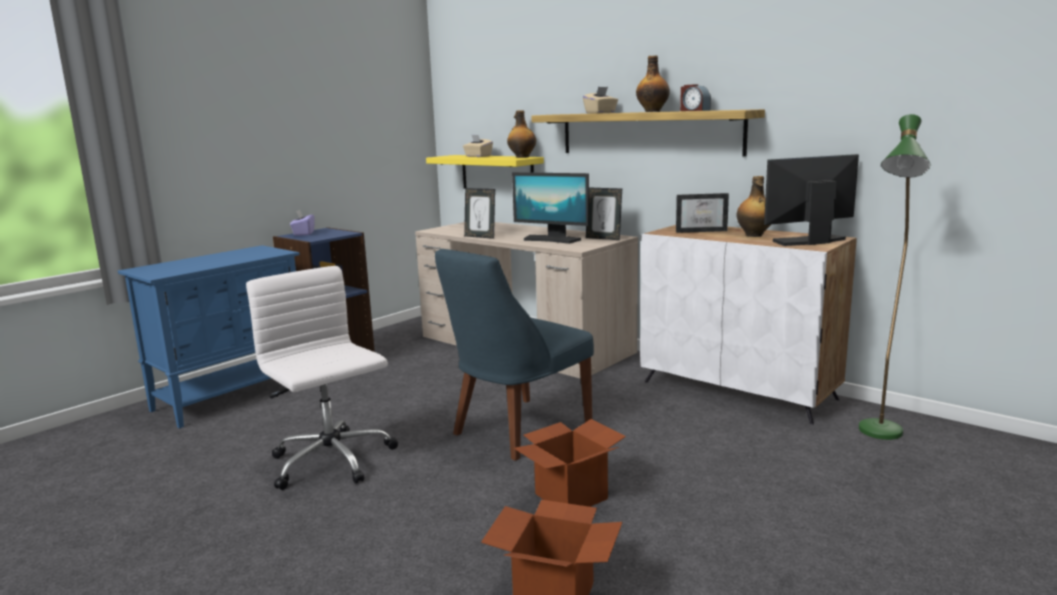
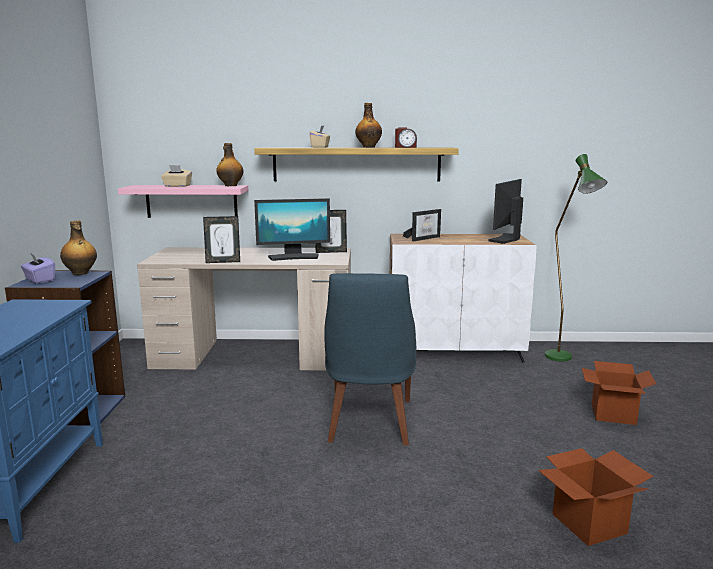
camera: 40 degrees left, 0 degrees up
white office chair [246,266,398,490] -> none
yellow shelf [426,155,544,189] -> pink shelf [118,185,249,218]
cardboard box [514,419,626,507] -> cardboard box moved to [582,361,656,425]
bottle [736,176,770,237] -> bottle moved to [60,220,97,275]

